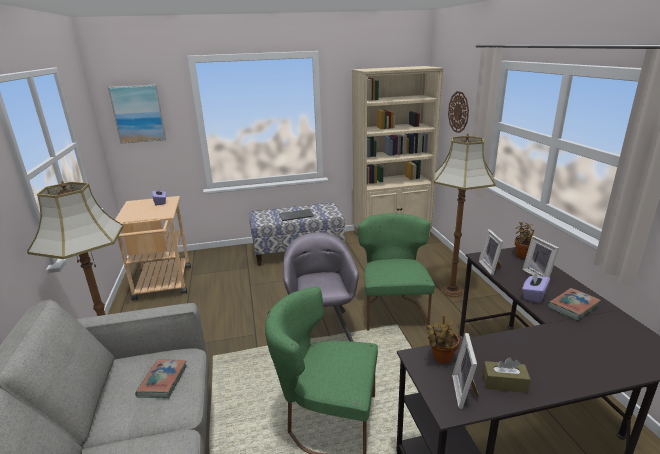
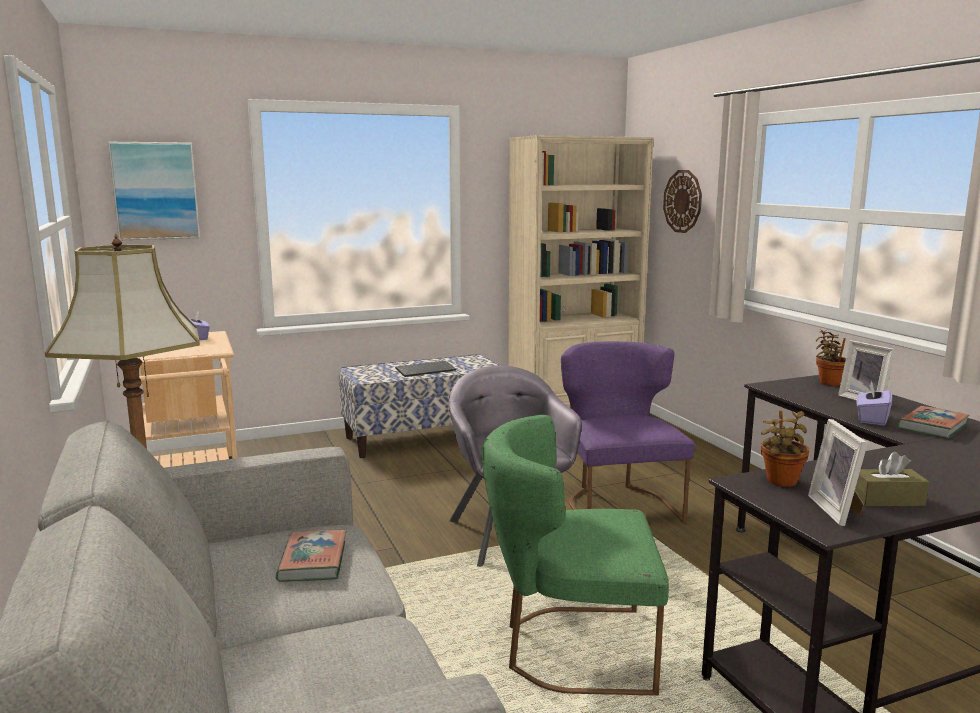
camera: 10 degrees left, 10 degrees down
green chair [358,213,435,331] -> purple chair [561,341,695,524]
floor lamp [434,133,496,297] -> none
picture frame [479,229,503,275] -> none

